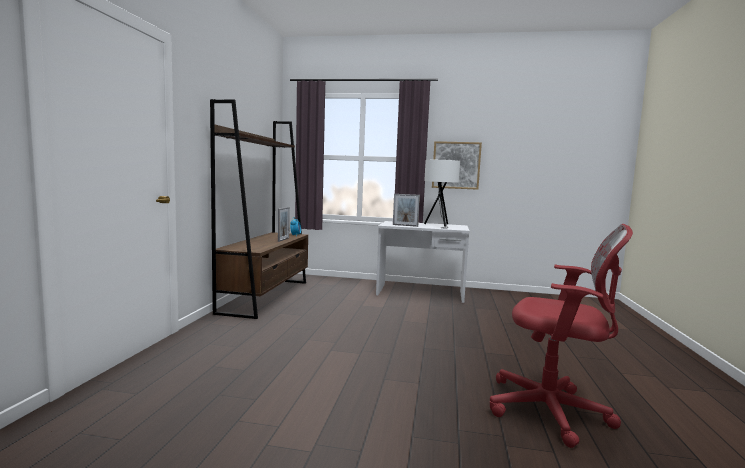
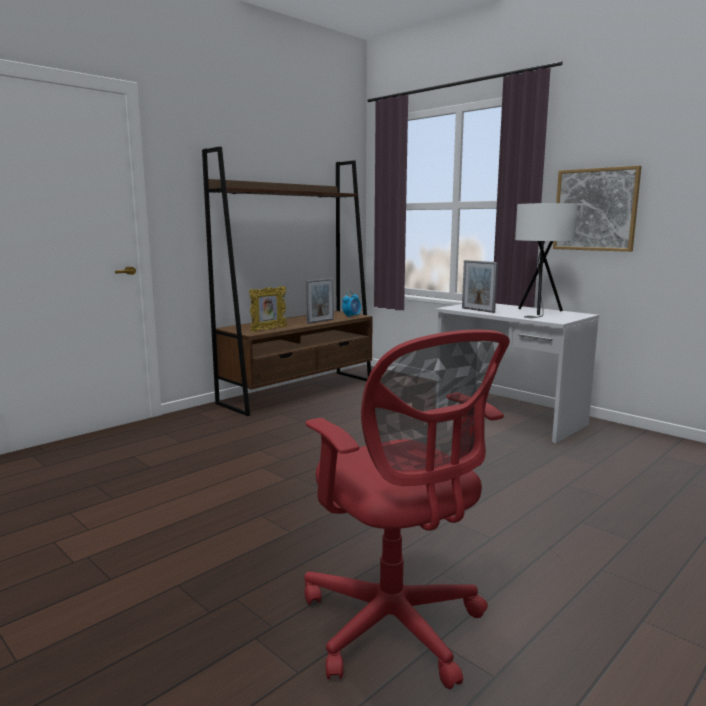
camera: 35 degrees right, 5 degrees up
none -> picture frame [249,286,287,332]

